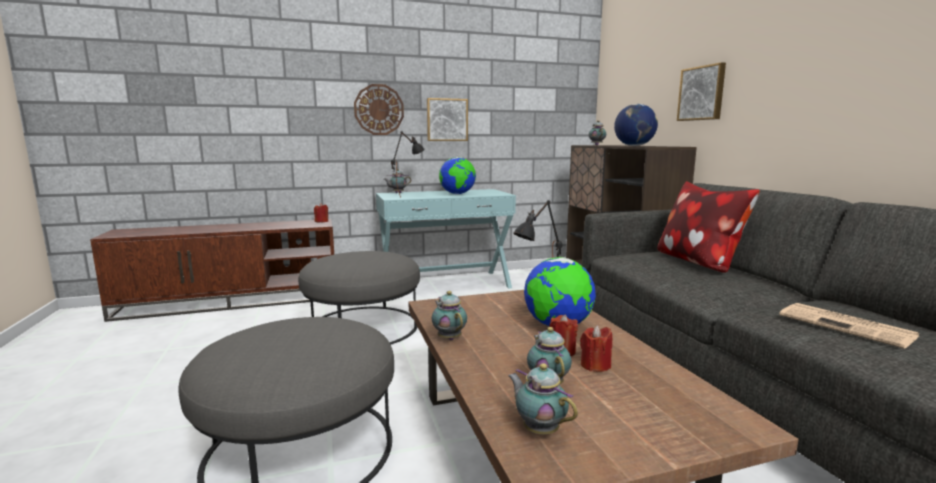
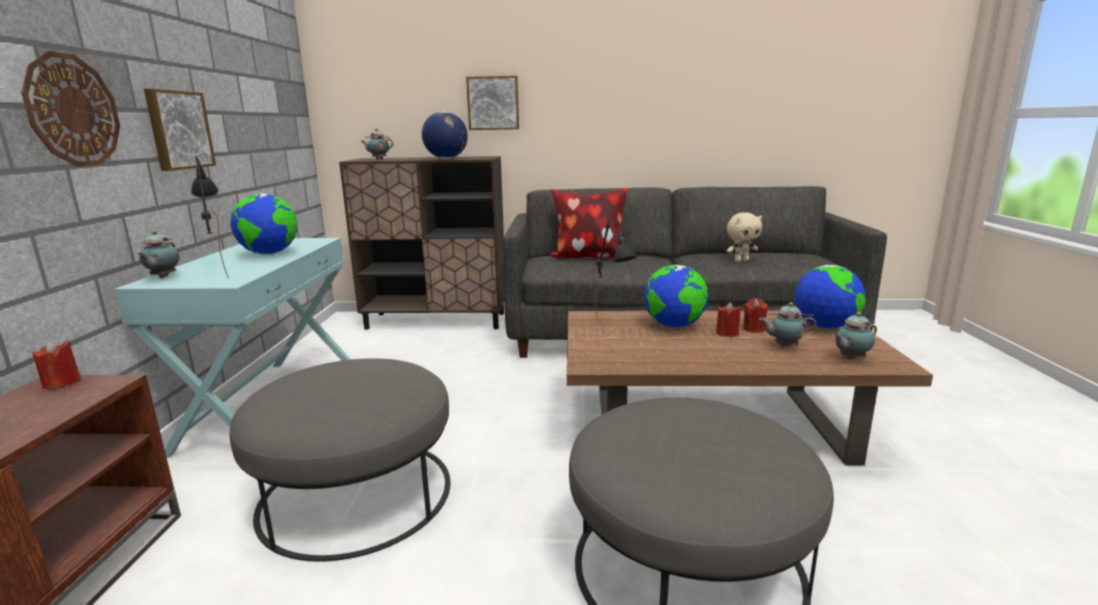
camera: 70 degrees left, 5 degrees up
teapot [432,291,467,340] -> none
newspaper [779,303,919,349] -> beige plush toy [727,212,762,262]
none -> globe [794,265,866,329]

